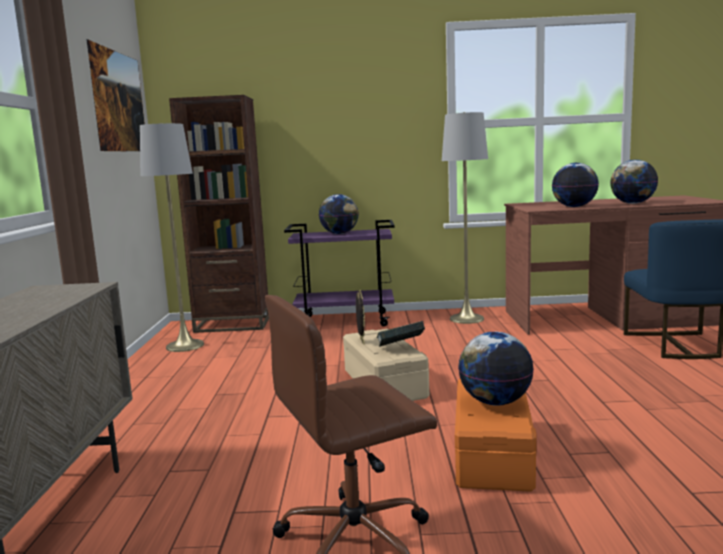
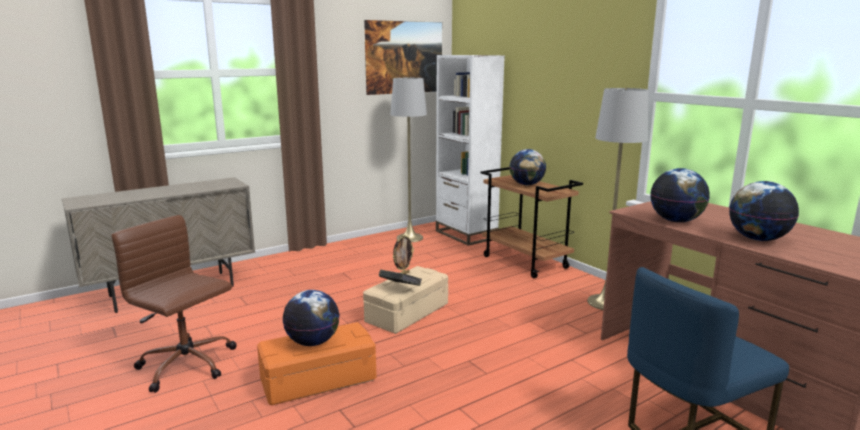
camera: 55 degrees right, 5 degrees up
brown bookcase [169,95,269,333] -> white bookcase [436,55,505,246]
purple cart [284,220,395,327] -> brown cart [480,167,583,278]

